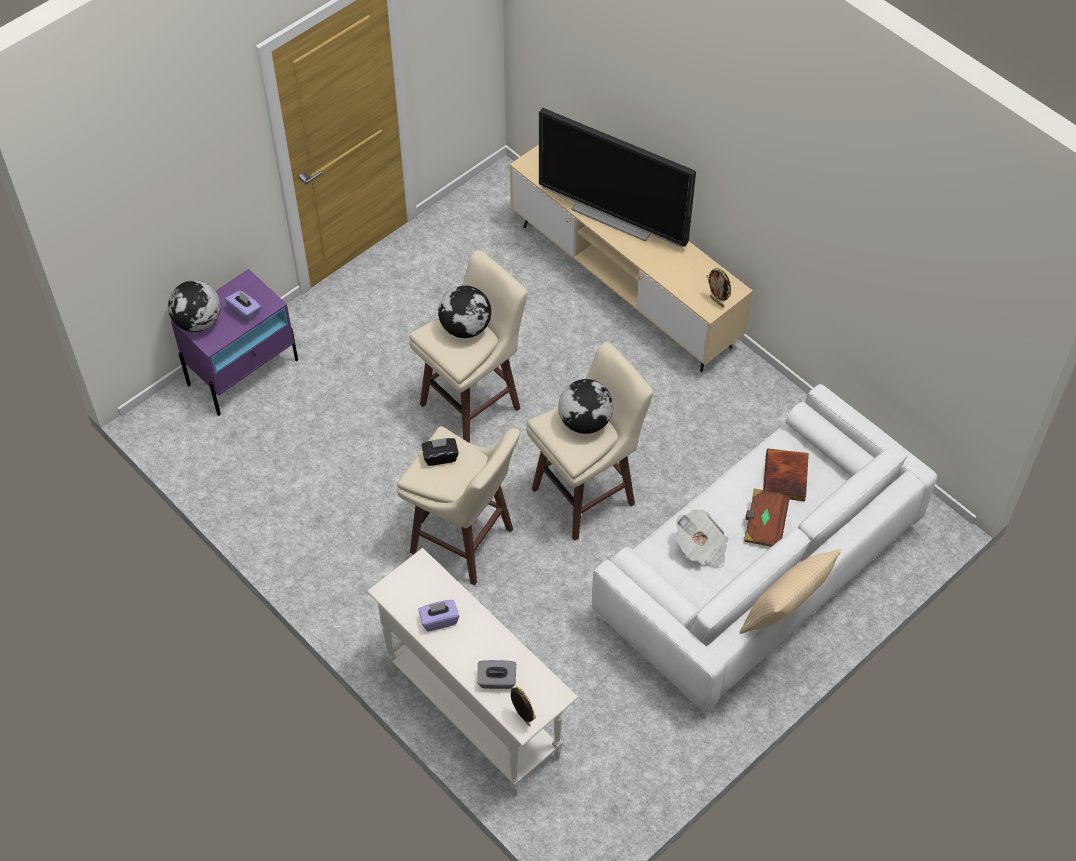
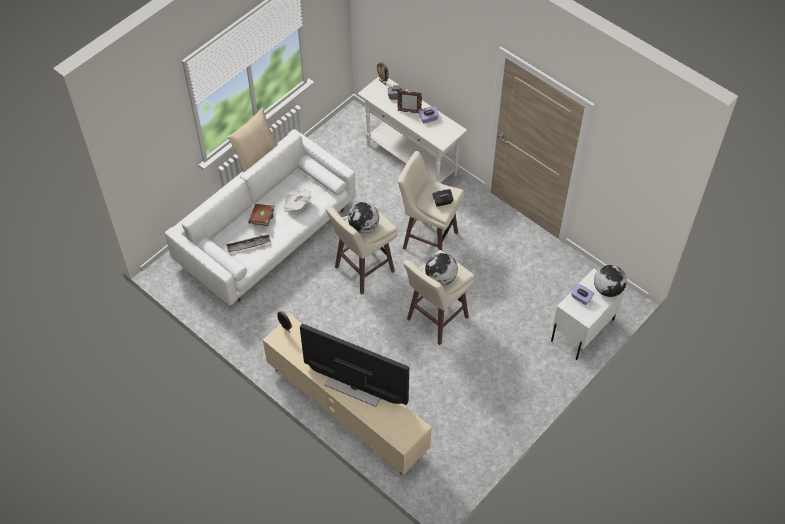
camera: 175 degrees right, 0 degrees up
purple nightstand [171,269,298,416] -> white nightstand [551,268,625,360]
book [763,448,809,501] -> tray [226,234,271,252]
none -> picture frame [397,90,422,113]

